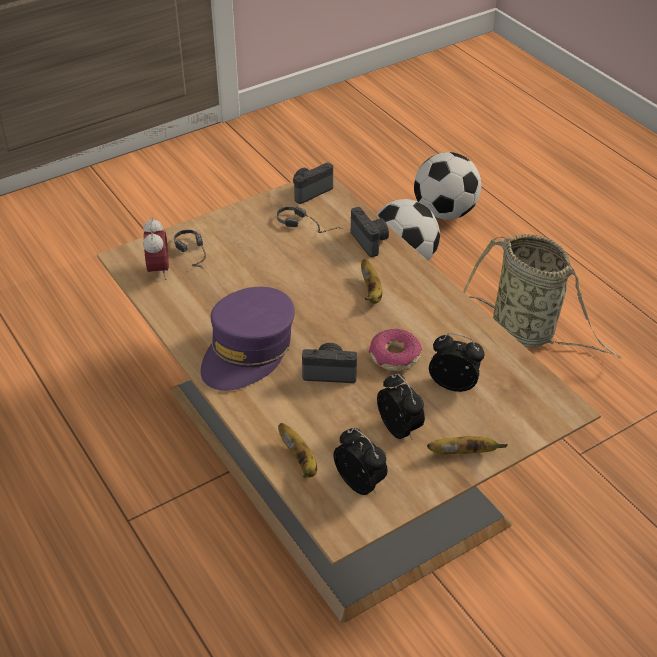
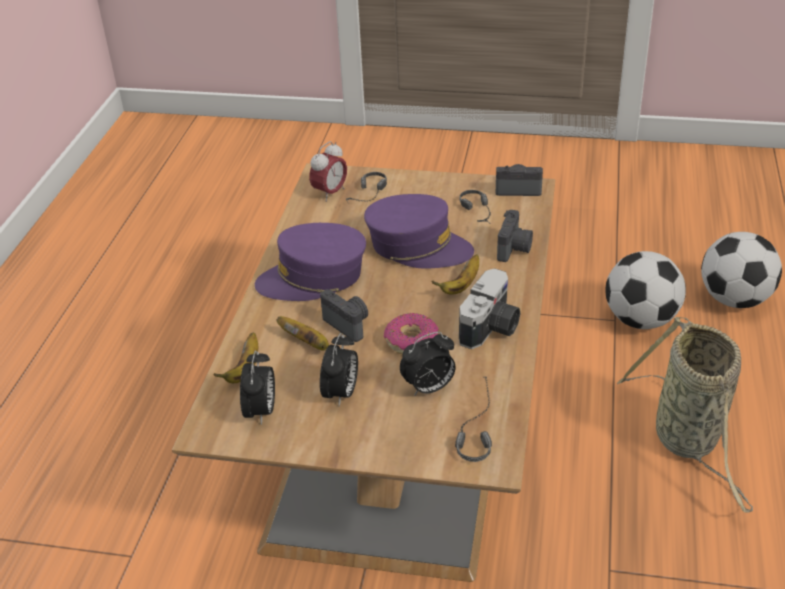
camera: 45 degrees right, 5 degrees down
banana [427,436,508,454] -> banana moved to [277,316,329,351]
alarm clock [429,333,484,392] -> alarm clock turned 90 degrees clockwise [400,332,456,396]
none -> purple cap [364,194,474,269]
none -> headphones [455,377,492,462]
none -> camera [459,268,521,349]

